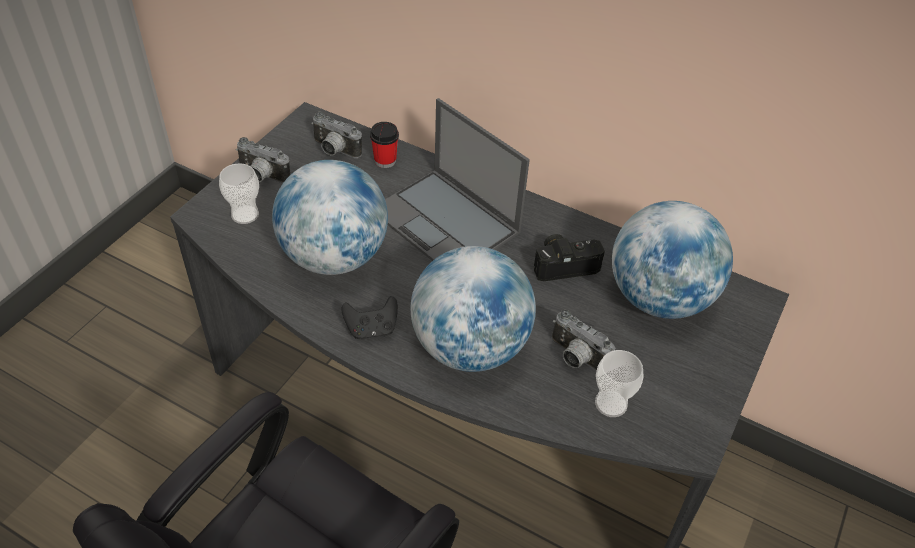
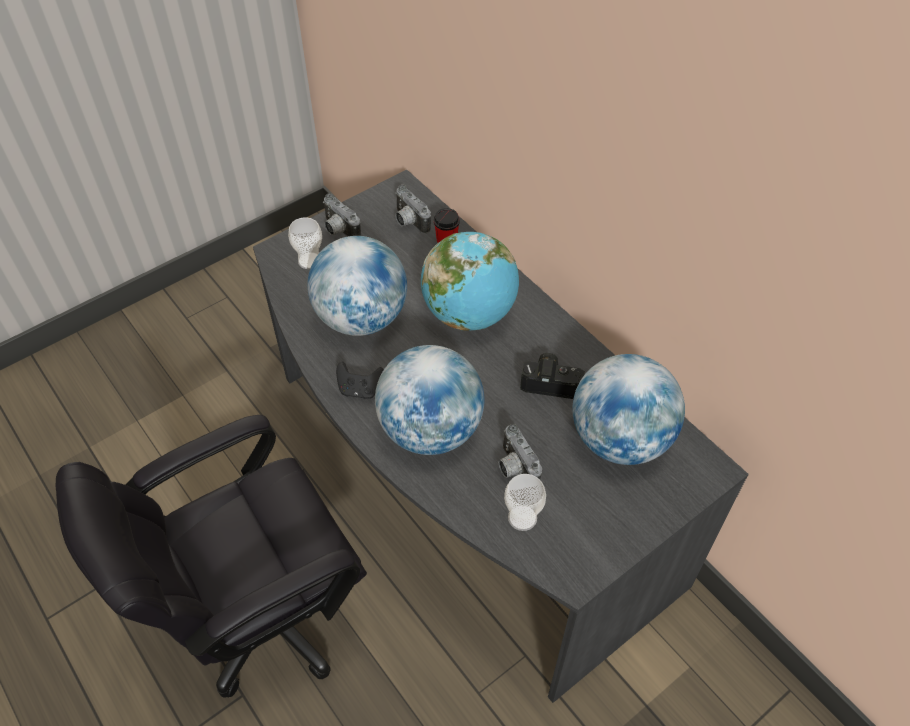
camera: 25 degrees right, 5 degrees up
laptop [385,98,530,261] -> globe [421,232,519,331]

